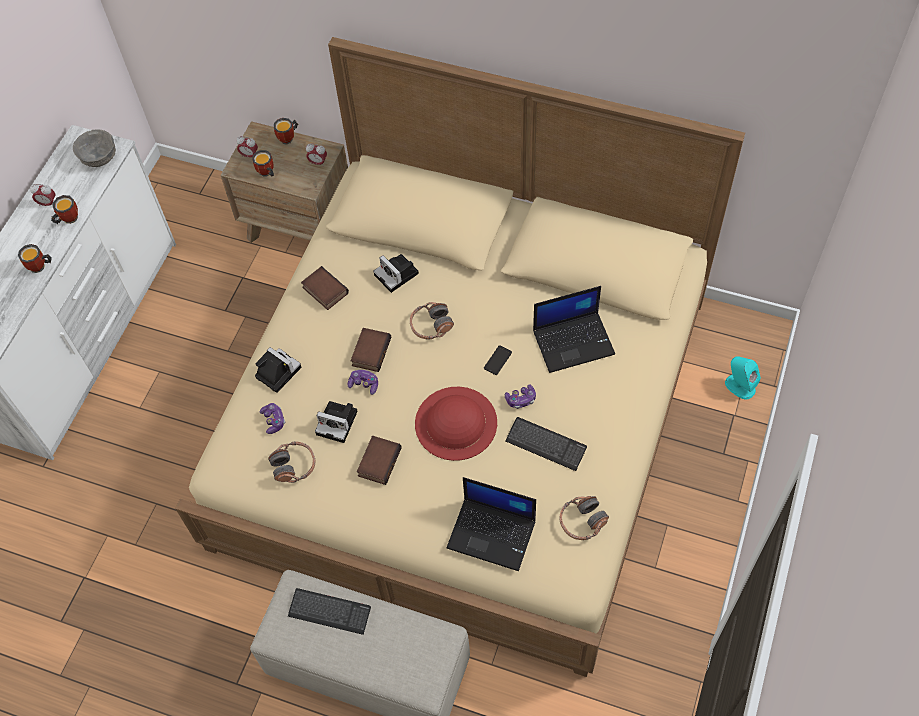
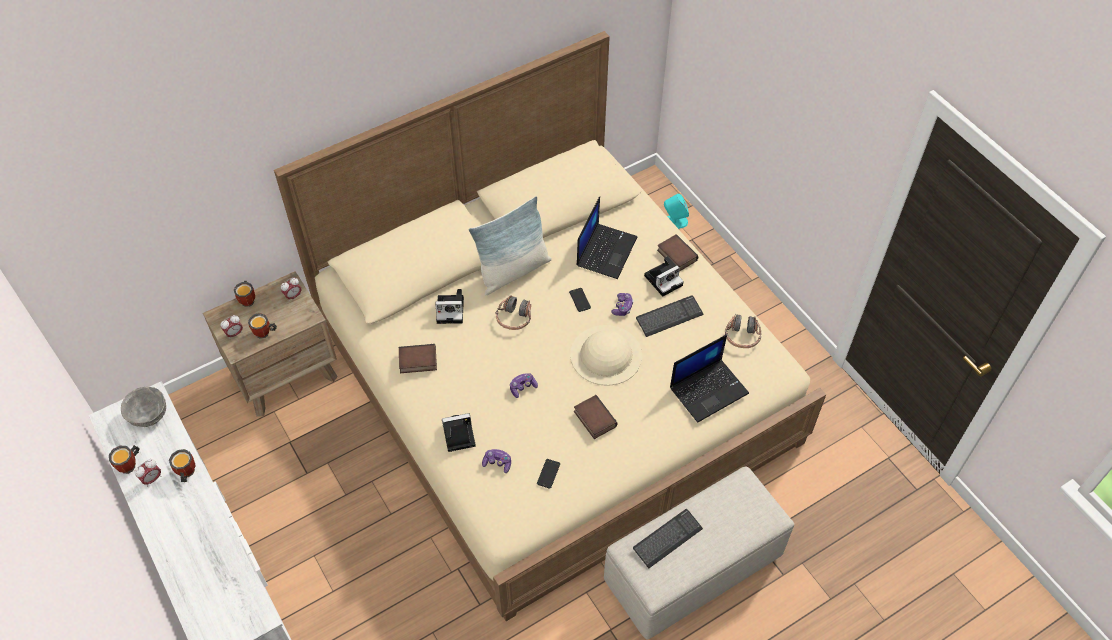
camera: 55 degrees left, 5 degrees down
mug [18,244,52,273] -> mug moved to [109,445,140,474]
headphones [268,441,315,483] -> phone [537,459,560,489]
camera [315,401,357,443] -> camera moved to [644,256,684,297]
book [351,328,391,372] -> book moved to [657,234,698,271]
red hat [415,387,497,461] -> beige hat [570,325,642,386]
none -> pillow [468,196,552,295]

